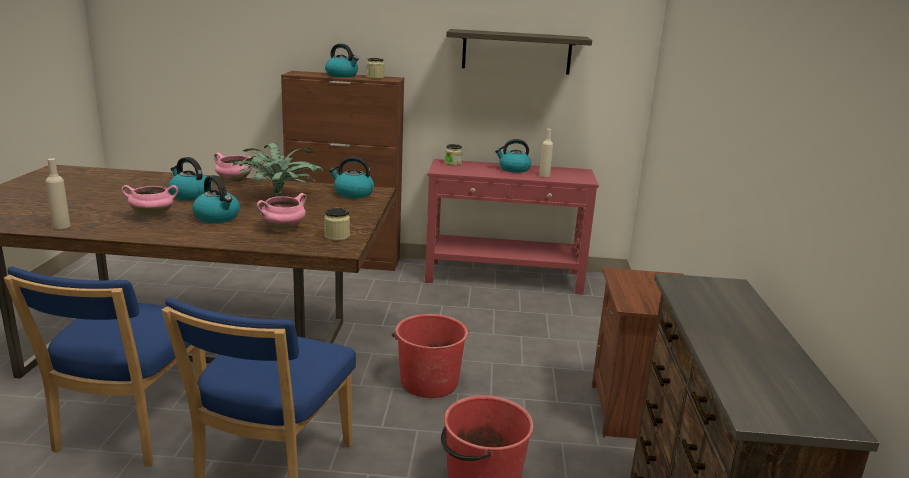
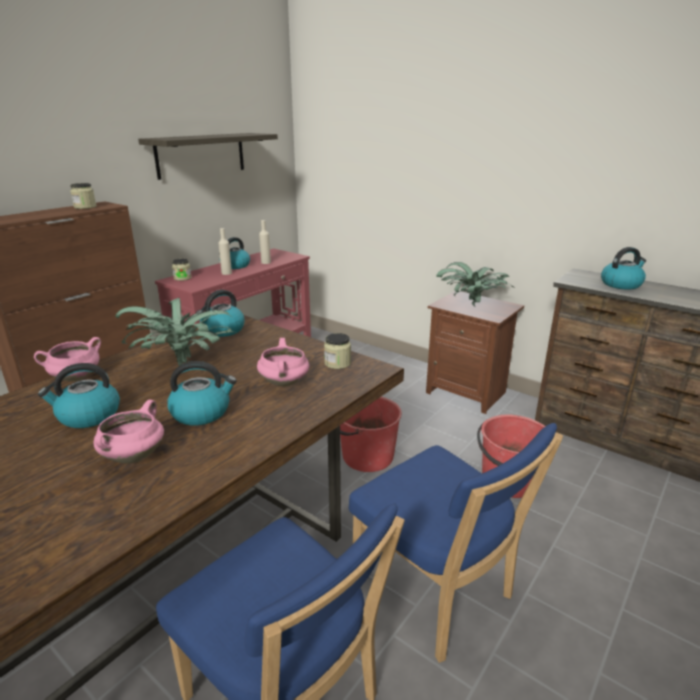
camera: 55 degrees left, 5 degrees up
beige bottle [45,158,70,229] -> beige bottle moved to [218,228,232,275]
kettle [325,44,359,77] -> kettle moved to [601,247,646,290]
none -> potted plant [436,262,516,306]

